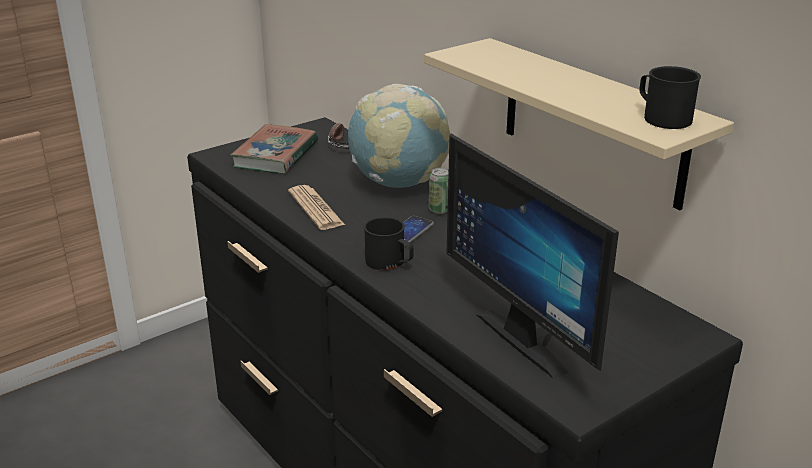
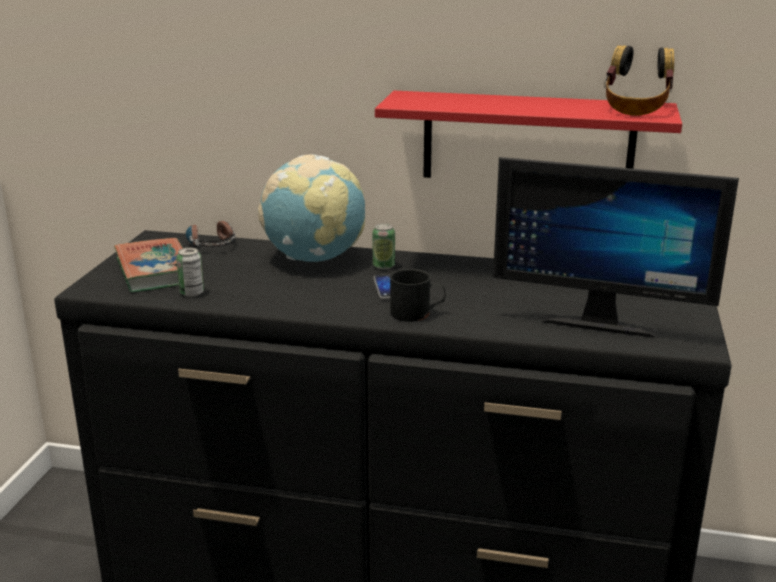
camera: 40 degrees left, 5 degrees down
newspaper [288,185,345,230] -> none
beige shelf [424,38,734,210] -> red shelf [375,91,682,178]
black mug [639,66,701,129] -> headphones [604,45,674,116]
none -> can [176,248,204,297]

